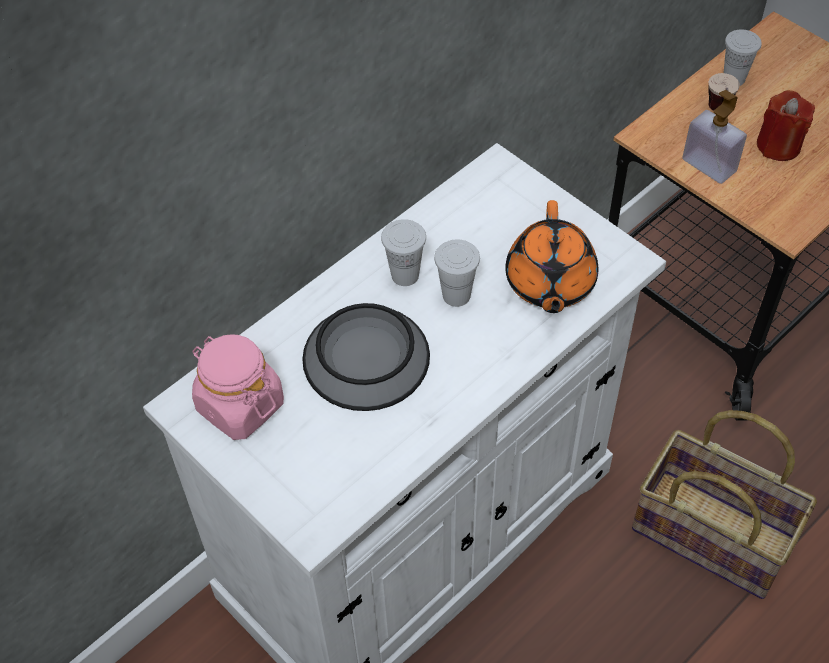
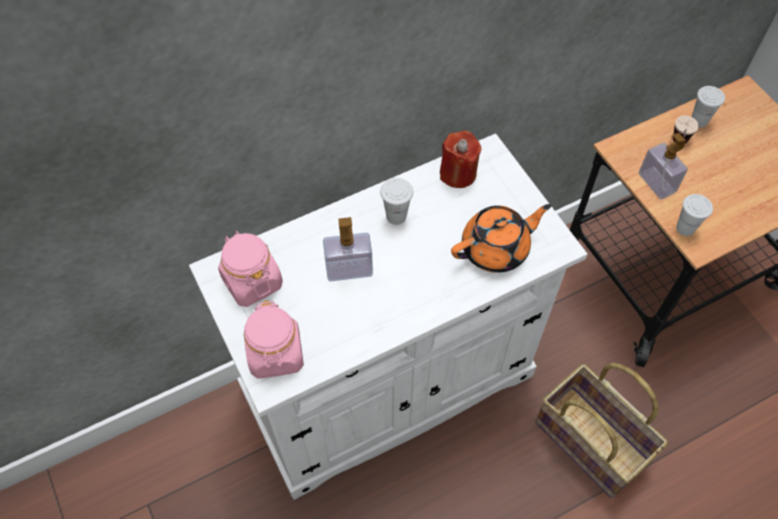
camera: 15 degrees right, 5 degrees up
bowl [302,303,430,411] -> soap dispenser [323,217,373,281]
white cup [434,239,480,307] -> white cup moved to [676,194,713,236]
orange teapot [505,200,598,313] -> orange teapot turned 135 degrees counterclockwise [451,204,551,273]
red candle [757,90,815,161] -> red candle moved to [440,131,482,188]
none -> pink jar [244,300,304,379]

